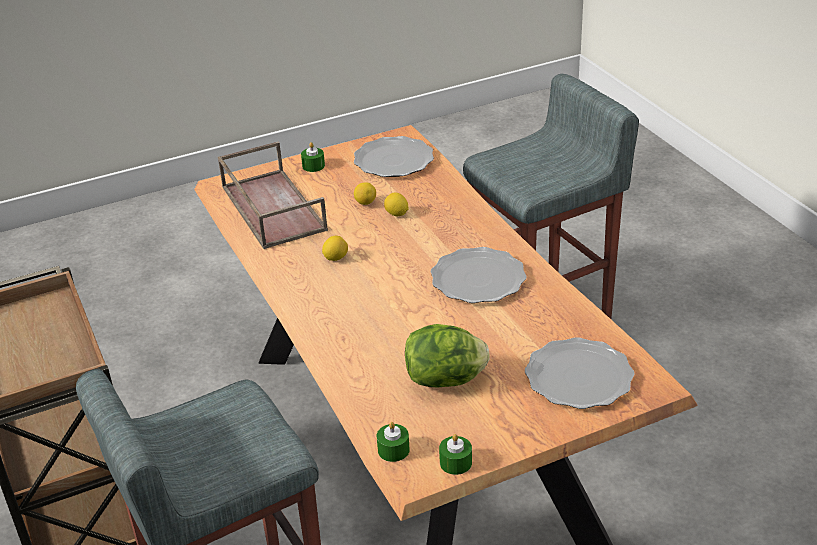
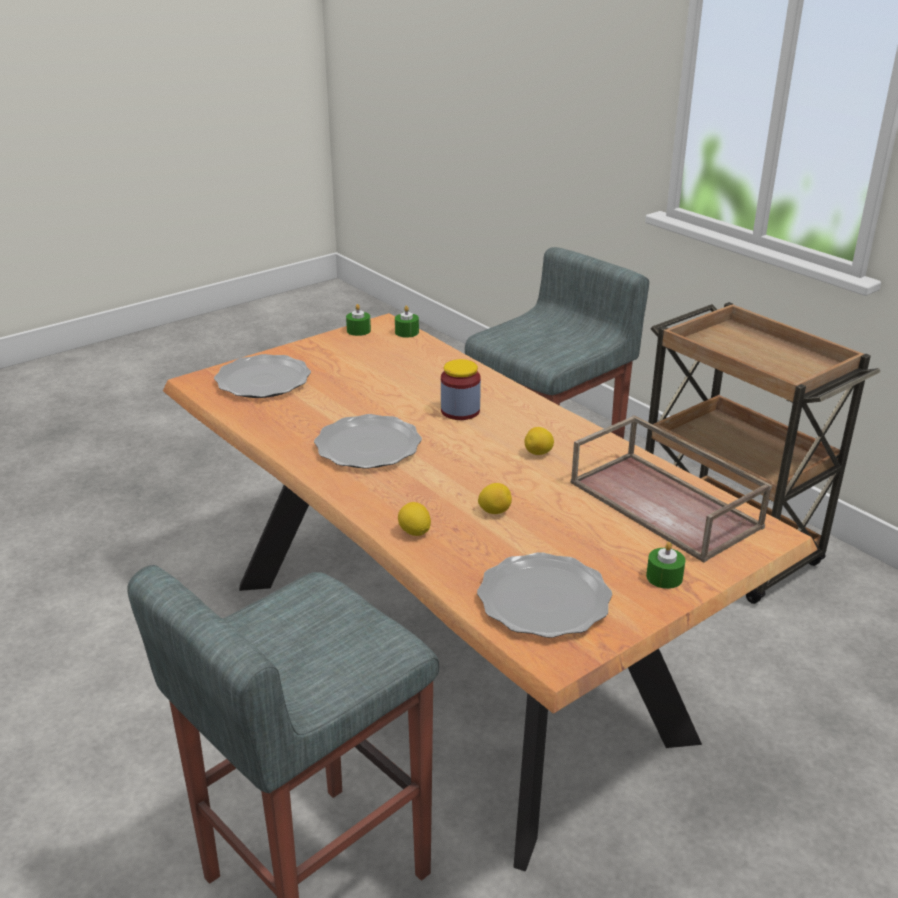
camera: 165 degrees right, 5 degrees down
lemon [354,182,376,205] -> lemon moved to [398,502,431,536]
lettuce [405,324,490,388] -> none
none -> jar [441,359,481,420]

